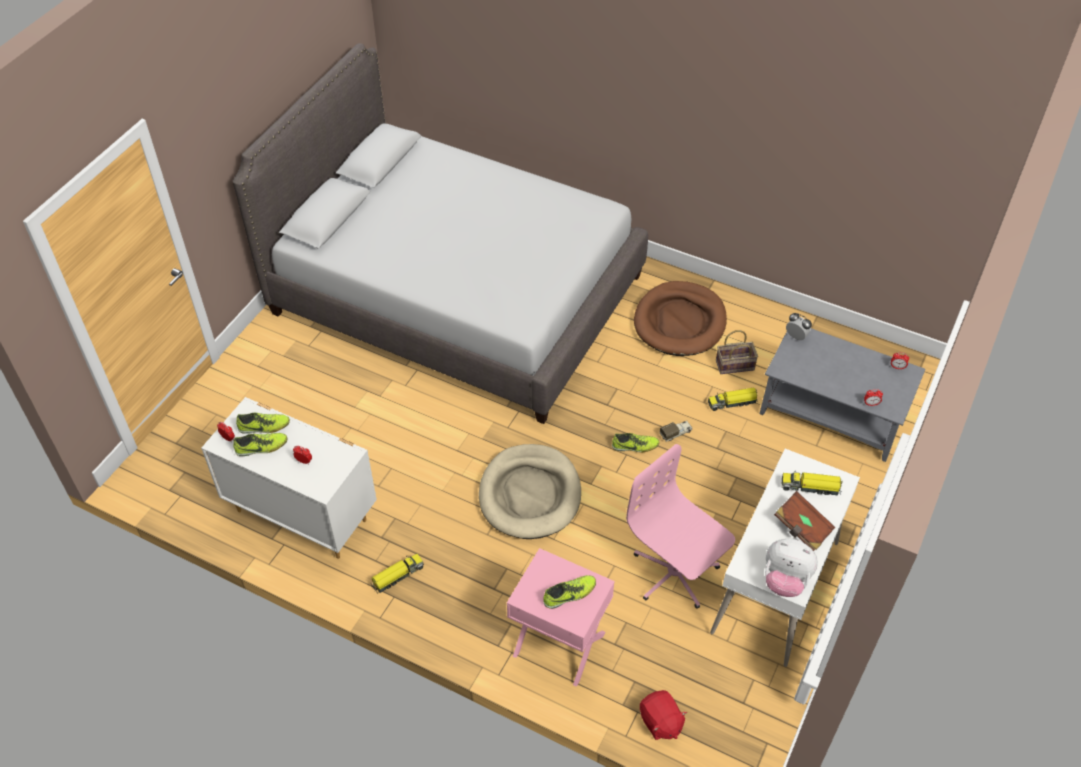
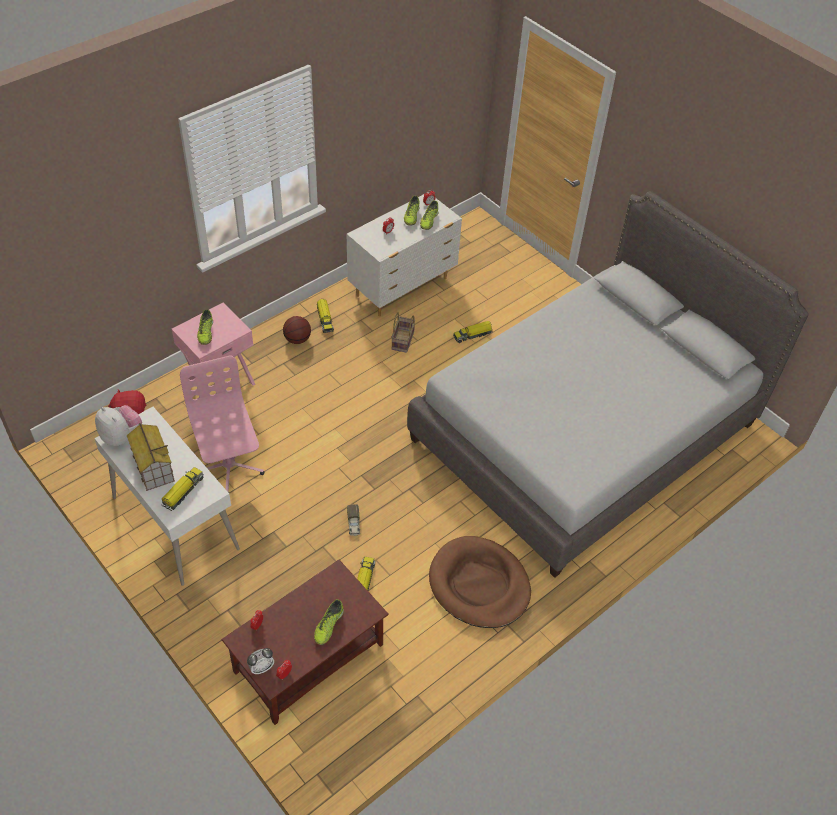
camera: 110 degrees right, 0 degrees up
beige dog bed [479,444,581,539] -> none
shoe [612,433,659,452] -> shoe moved to [314,599,344,645]
pink office chair [626,444,735,609] -> pink office chair turned 90 degrees counterclockwise [180,355,264,493]
basket [716,330,758,374] -> basket moved to [391,312,415,353]
grey coffee table [760,328,926,462] -> brown coffee table [222,560,389,725]
plush toy [765,539,818,597] -> plush toy turned 90 degrees clockwise [95,405,142,446]
brown book [774,491,835,551] -> toy house [127,423,175,491]
alarm clock [786,313,812,340] -> alarm clock moved to [247,648,274,675]
none -> basketball [283,316,311,344]
none -> toy truck [453,321,493,343]

